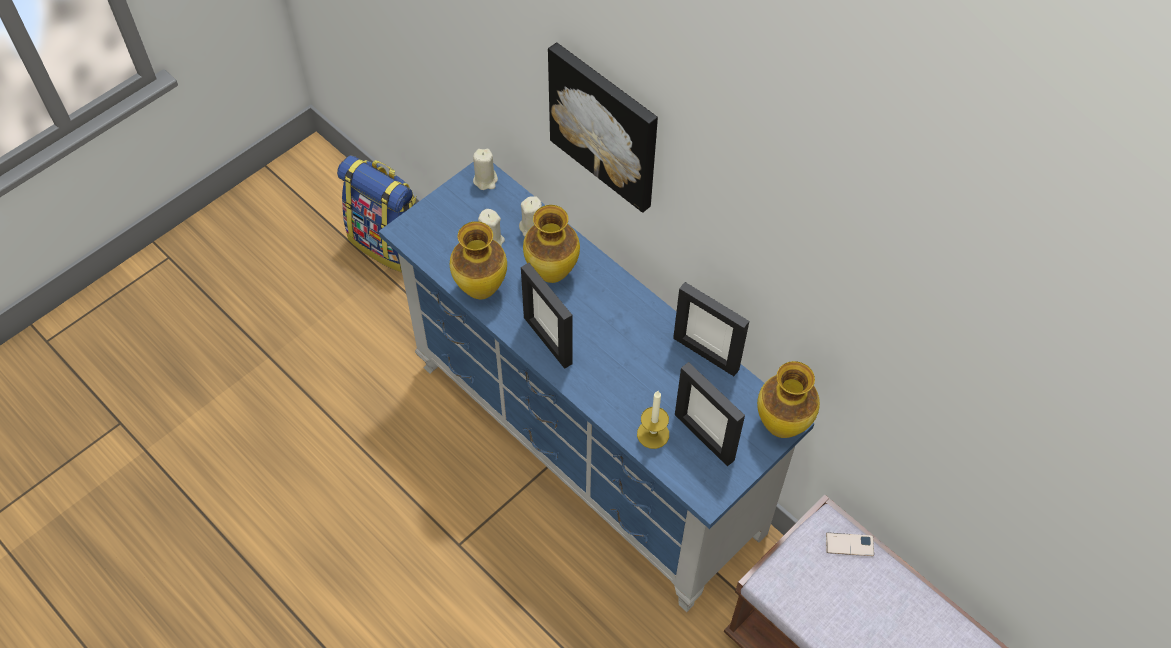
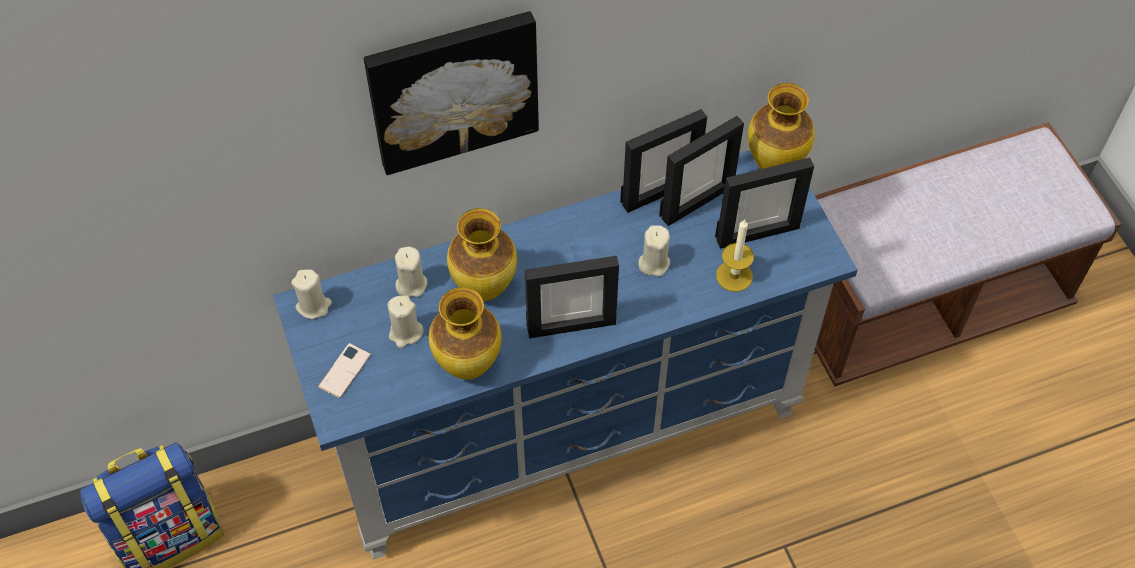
camera: 65 degrees left, 0 degrees up
phone [826,532,874,556] -> phone moved to [318,343,371,398]
none -> beige candle [638,225,670,276]
none -> picture frame [659,116,744,226]

